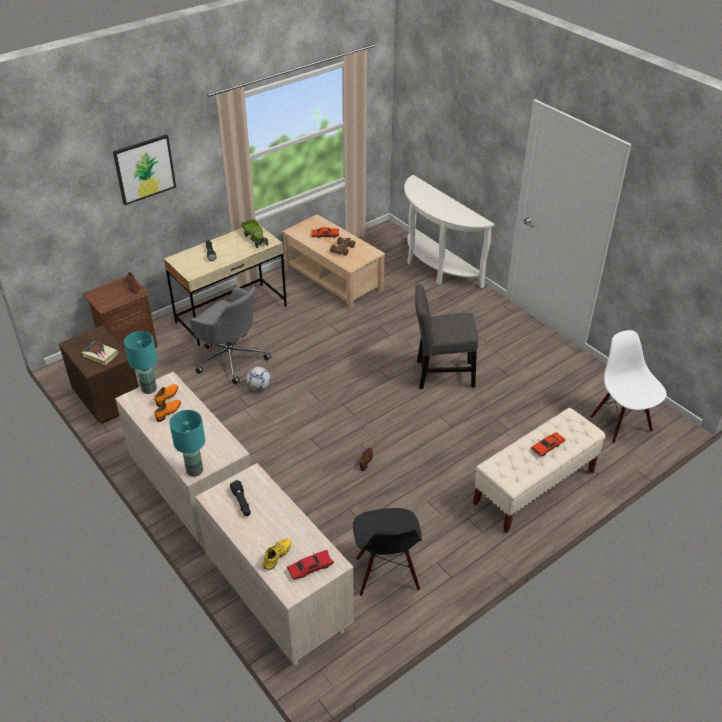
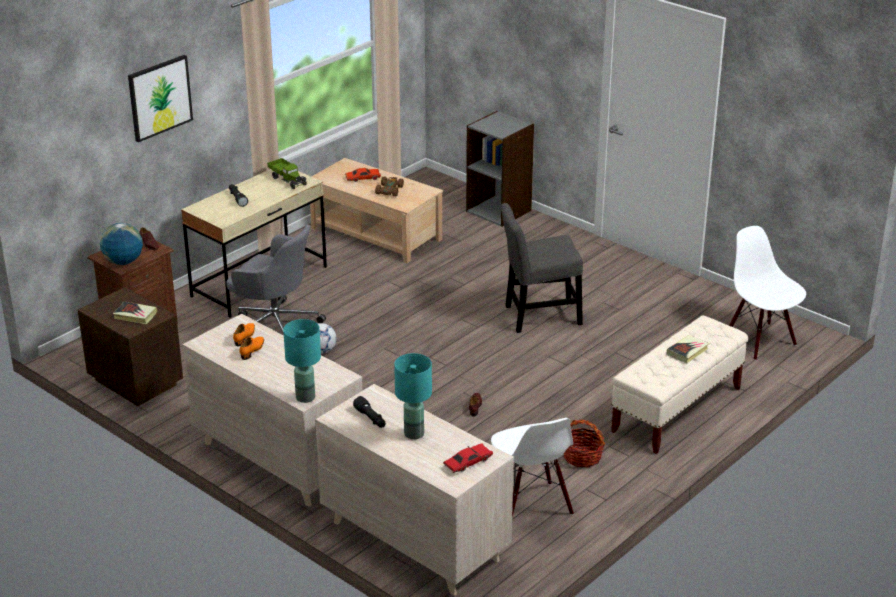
camera: 10 degrees left, 10 degrees down
turquoise table lamp [124,331,157,394] -> turquoise table lamp moved to [394,353,432,439]
yellow shoe [262,539,291,570] -> none
black chair [353,508,422,596] -> white chair [491,418,574,517]
white console table [404,175,495,289] -> grey bookcase [466,111,534,227]
red toy car [531,432,566,456] -> book [667,335,709,363]
none -> globe [100,223,143,265]
none -> basket [563,419,605,467]

